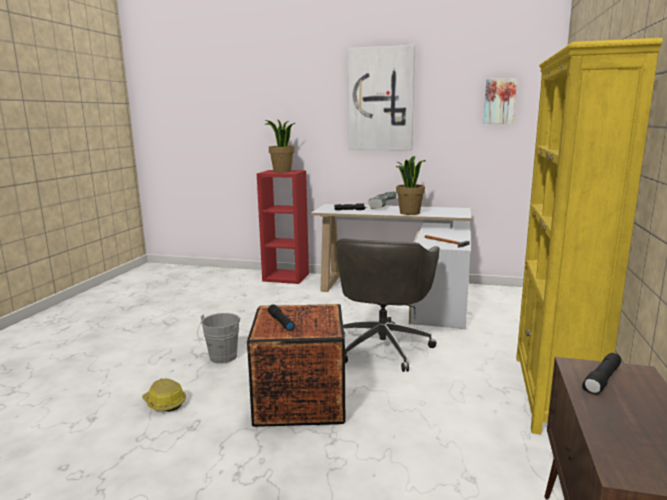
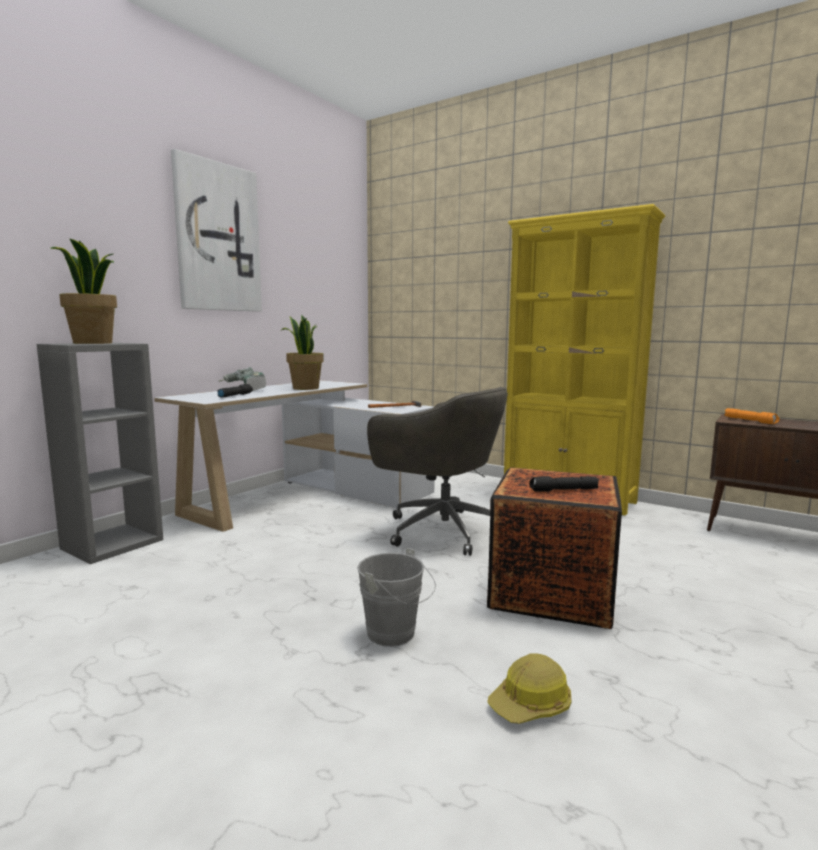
camera: 70 degrees left, 5 degrees down
red bookcase [257,170,309,284] -> grey bookcase [37,343,163,564]
picture [484,78,517,124] -> none
black flashlight [582,353,621,395] -> orange flashlight [725,408,779,424]

